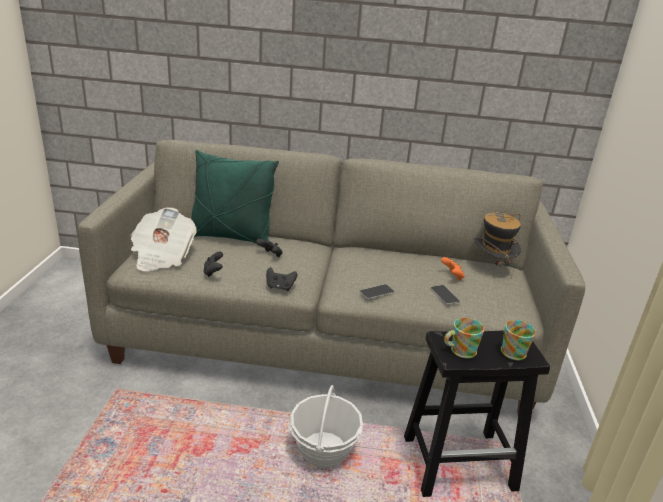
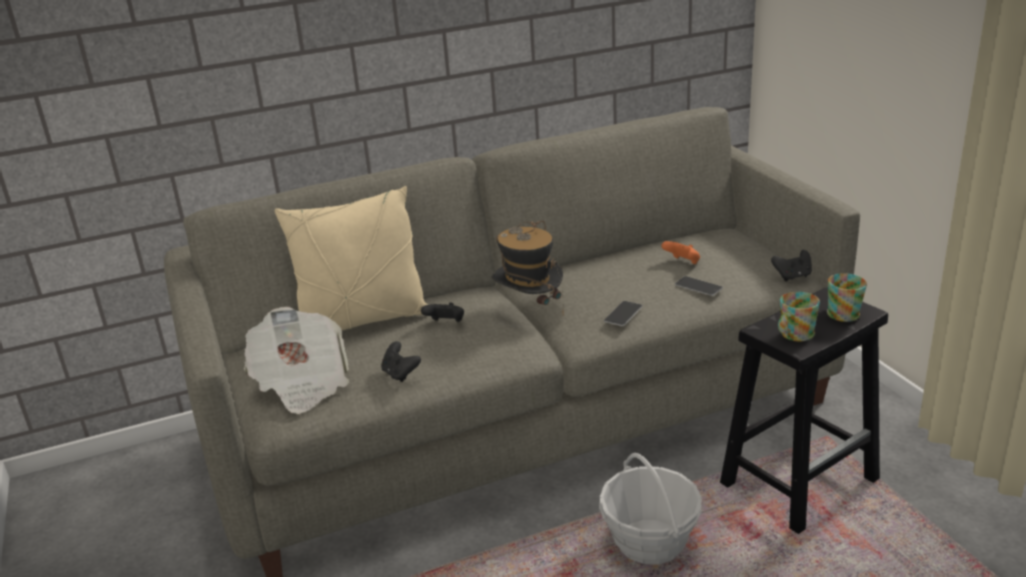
camera: 25 degrees left, 0 degrees up
green pillow [191,150,279,243] -> beige pillow [275,186,428,331]
black game controller [266,267,297,291] -> black game controller moved to [771,250,812,281]
hat [473,211,521,278] -> hat moved to [491,221,564,314]

